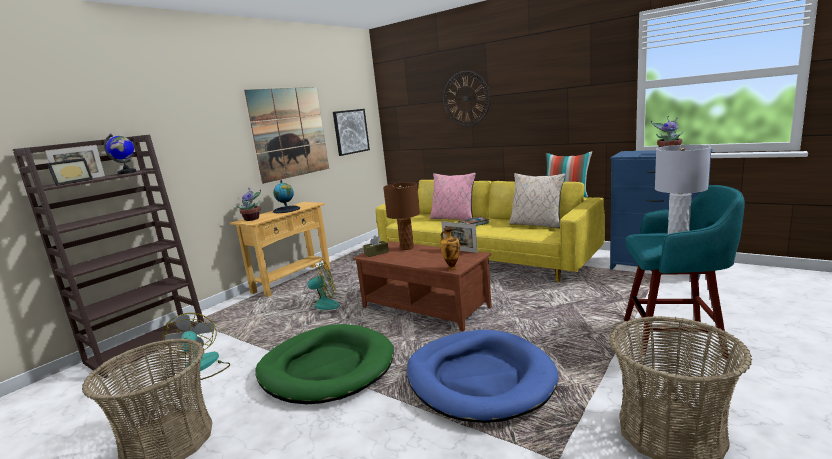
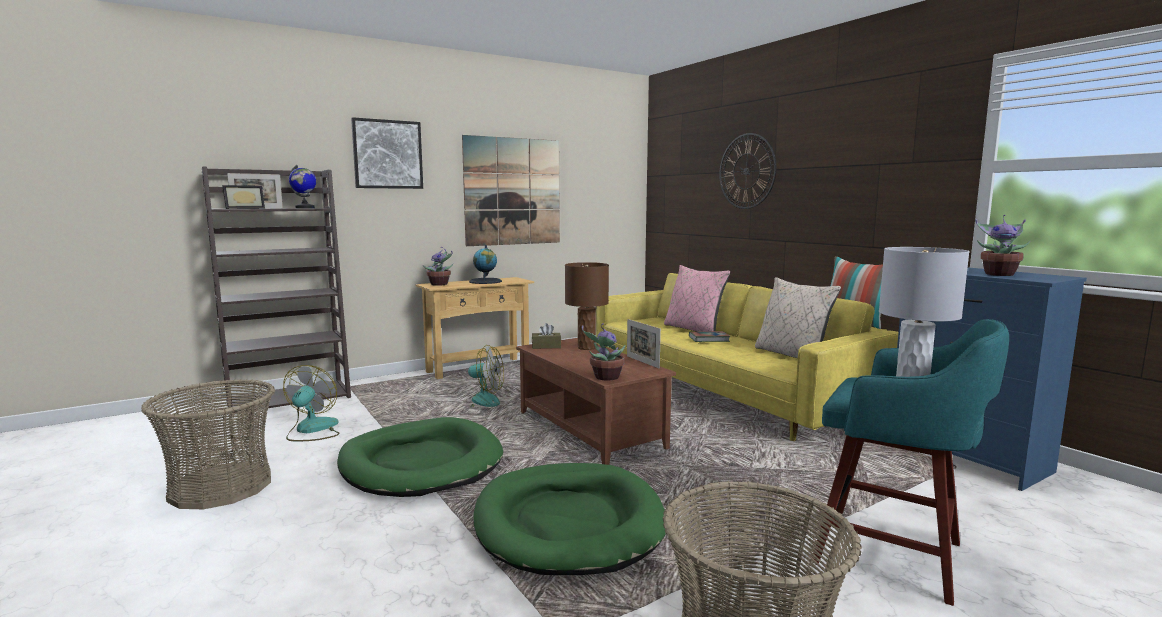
camera: 20 degrees right, 5 degrees down
picture [333,109,370,156] -> picture moved to [351,117,423,189]
blue dog bed [407,330,558,423] -> green dog bed [473,463,666,575]
vase [440,227,460,270] -> potted plant [582,323,625,381]

